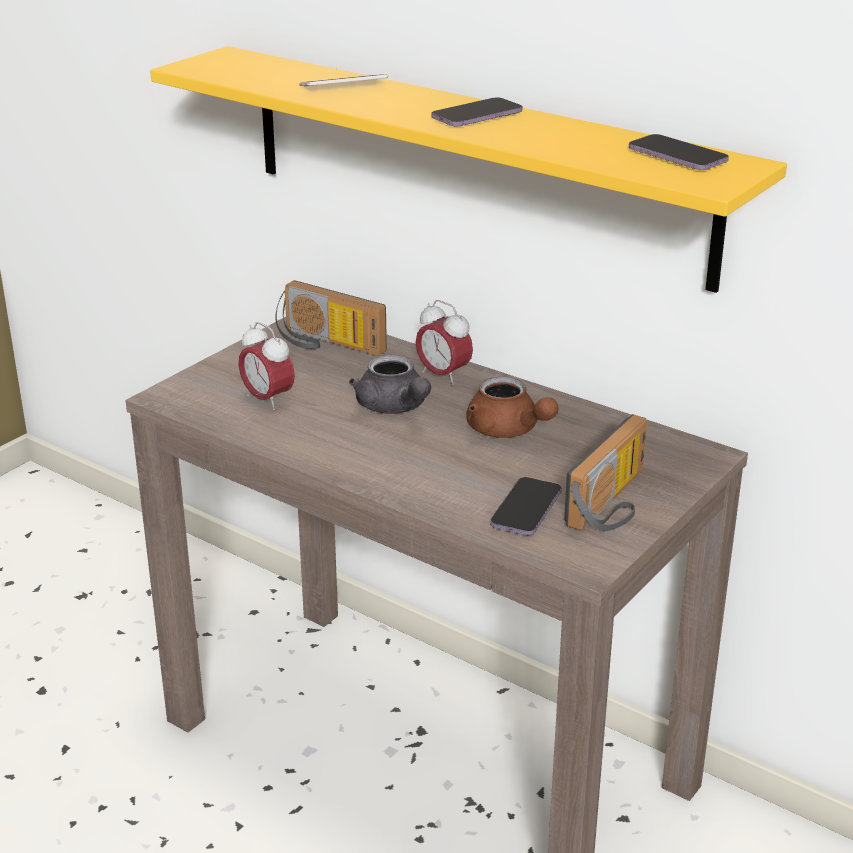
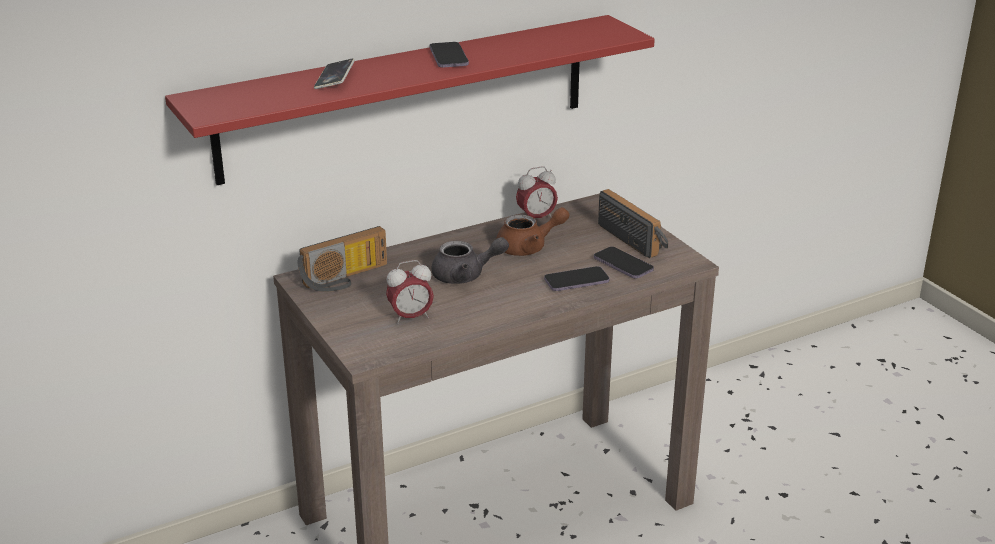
camera: 65 degrees left, 0 degrees up
yellow shelf [150,46,787,293] -> red shelf [165,15,655,185]
alarm clock [416,300,473,385] -> alarm clock moved to [516,166,558,218]
phone [629,134,729,170] -> phone moved to [544,266,609,291]

